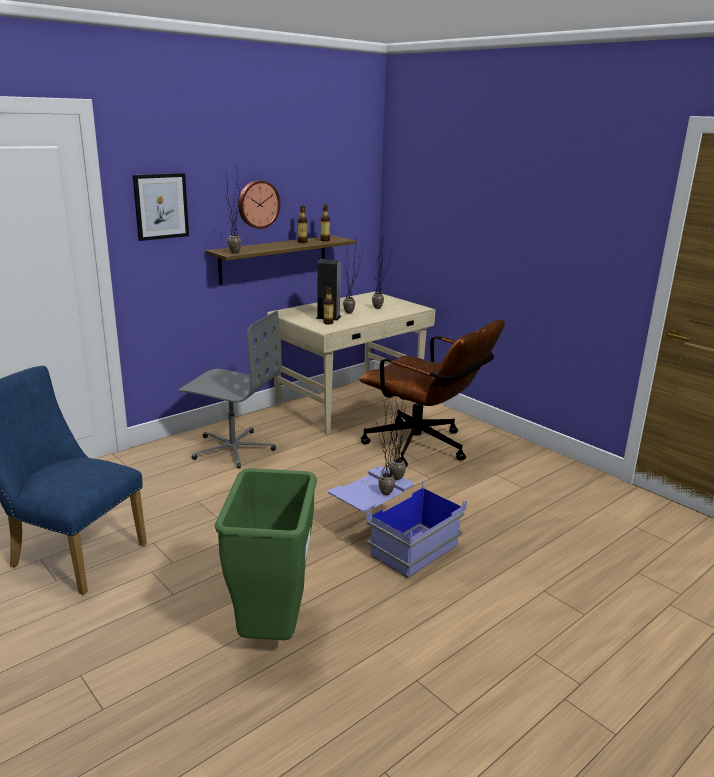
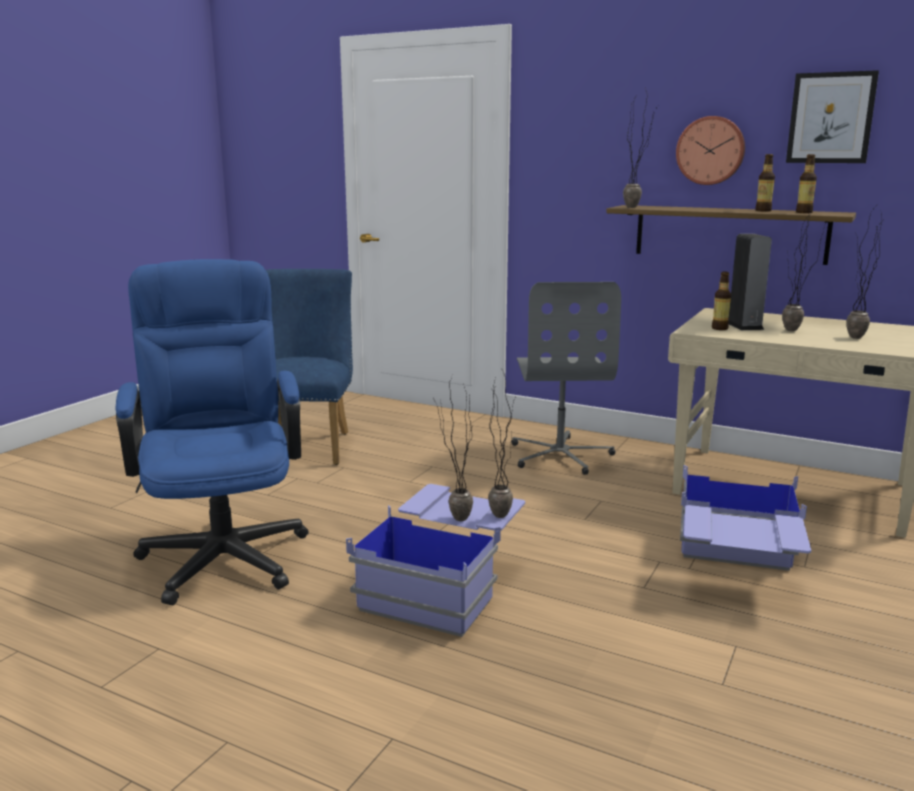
camera: 70 degrees right, 5 degrees down
picture [133,173,189,241] -> picture moved to [786,70,879,163]
green trash can [215,468,317,640] -> blue office chair [116,259,309,605]
brown office chair [359,319,505,467] -> blue storage box [680,465,811,571]

